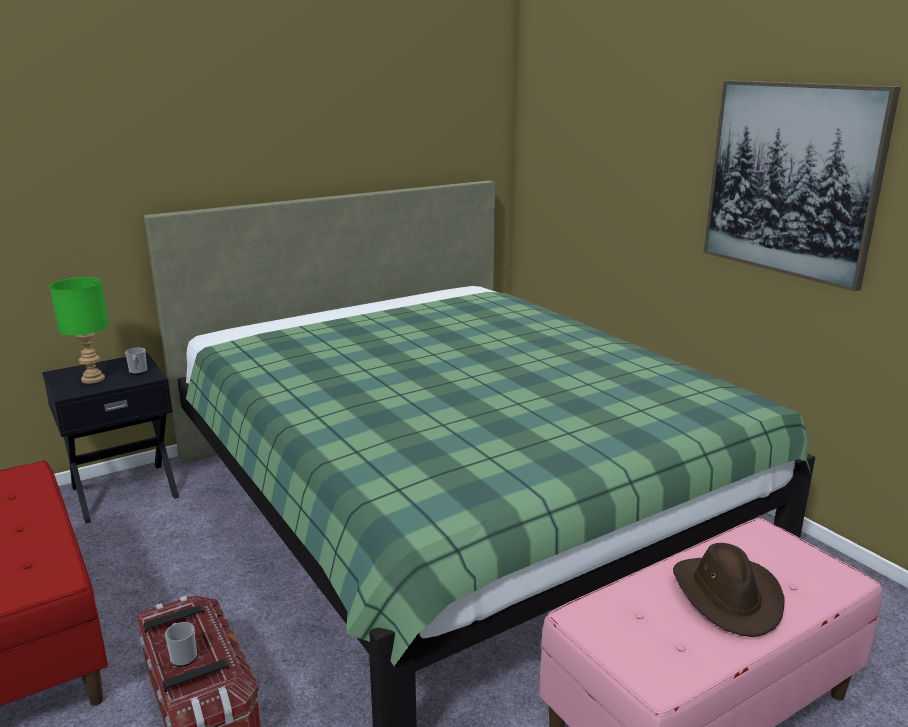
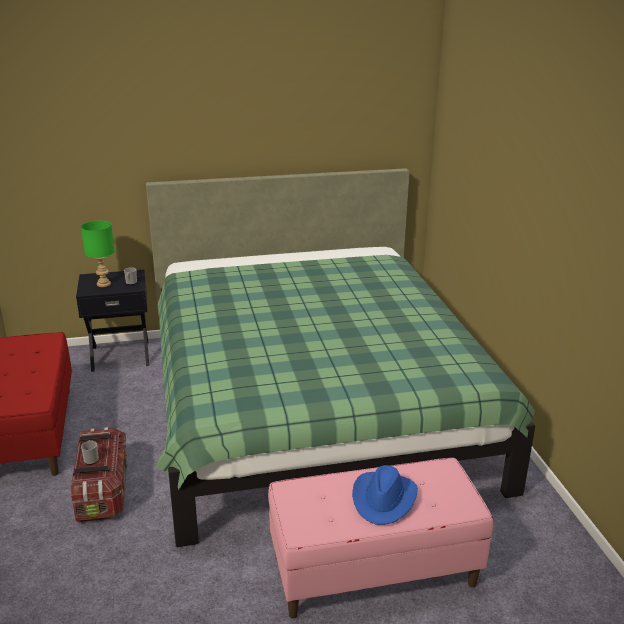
camera: 20 degrees right, 5 degrees up
brown hat [673,543,785,637] -> blue hat [352,465,418,525]
picture [703,81,901,291] -> none

